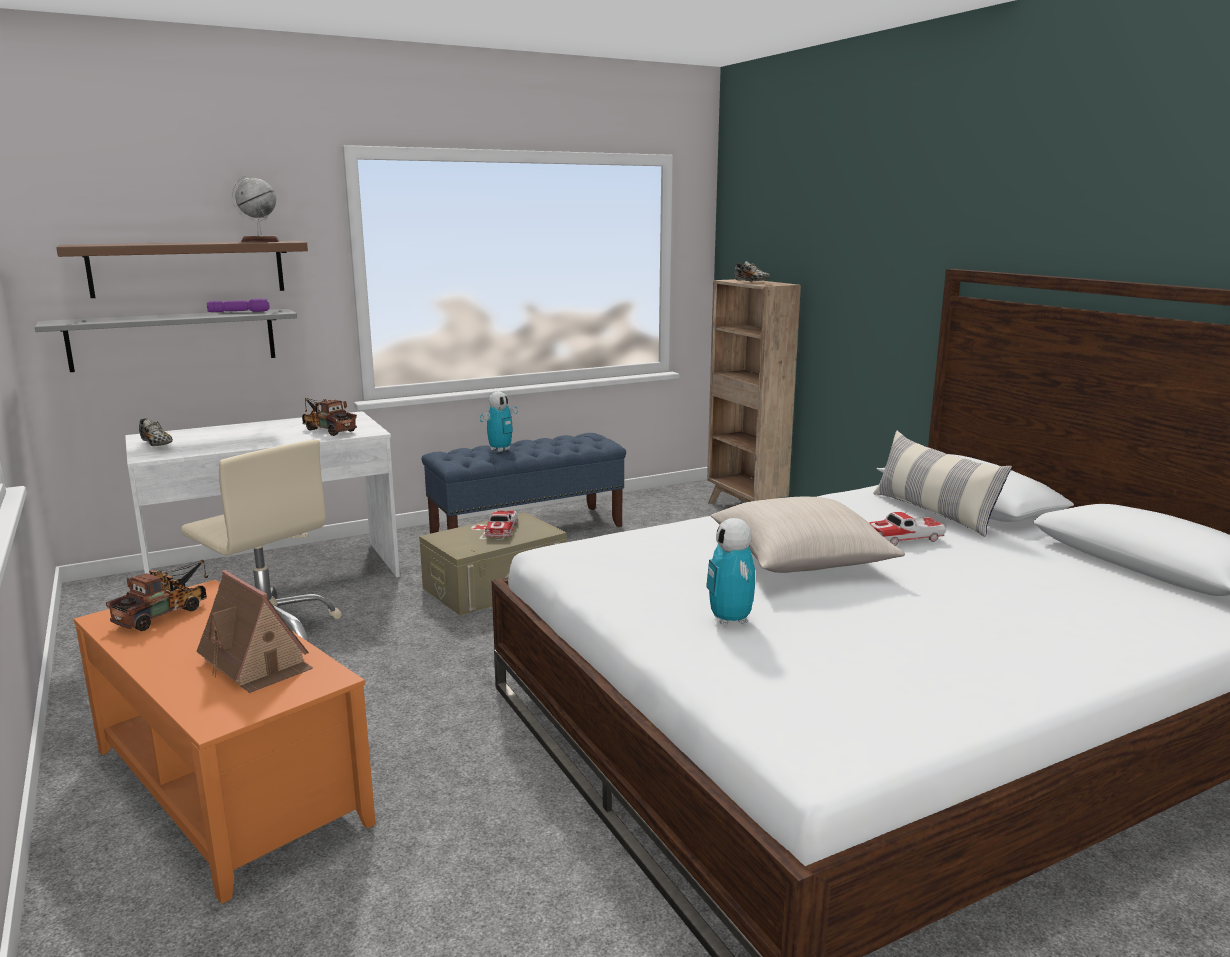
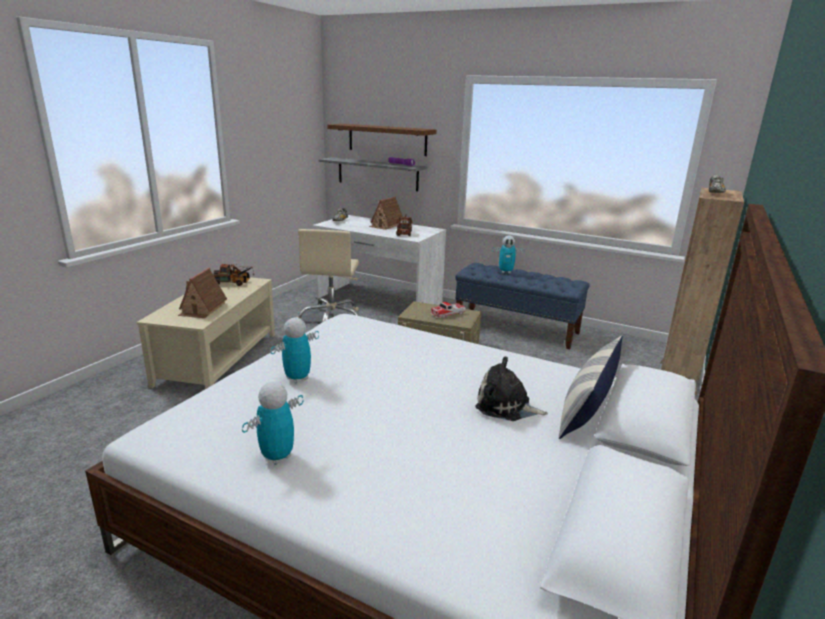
camera: 55 degrees right, 5 degrees up
orange coffee table [74,579,376,904] -> beige coffee table [137,277,275,389]
globe [231,176,279,242] -> none
beige pillow [710,497,905,573] -> none
toy car [869,512,946,546] -> plush toy [475,357,548,421]
none -> toy robot [242,382,303,465]
none -> toy house [369,197,403,230]

